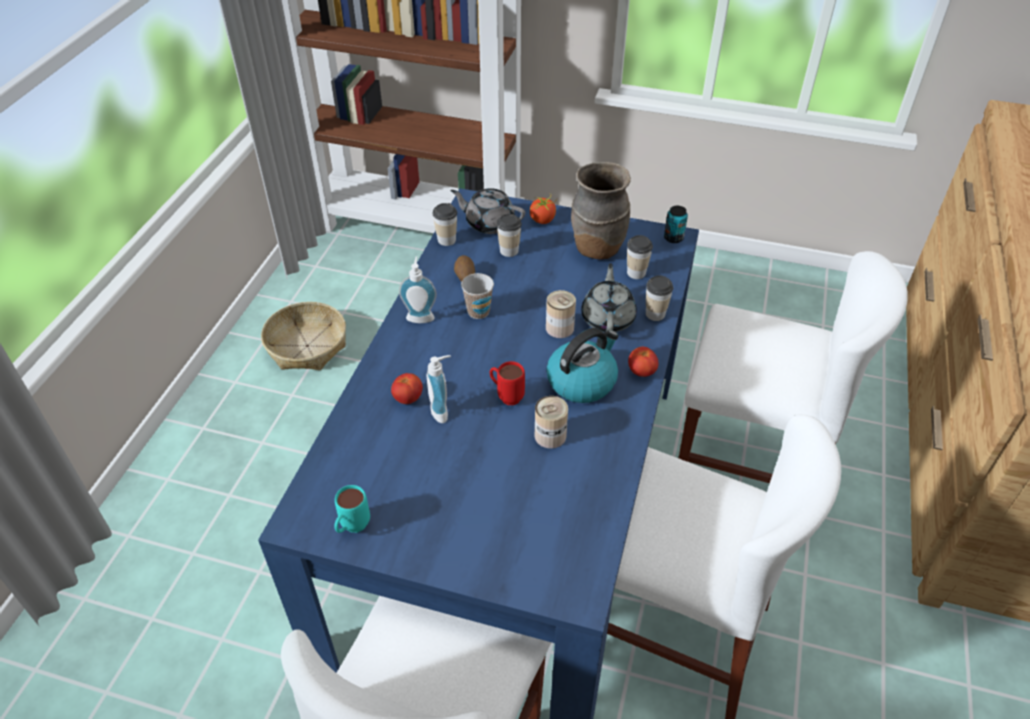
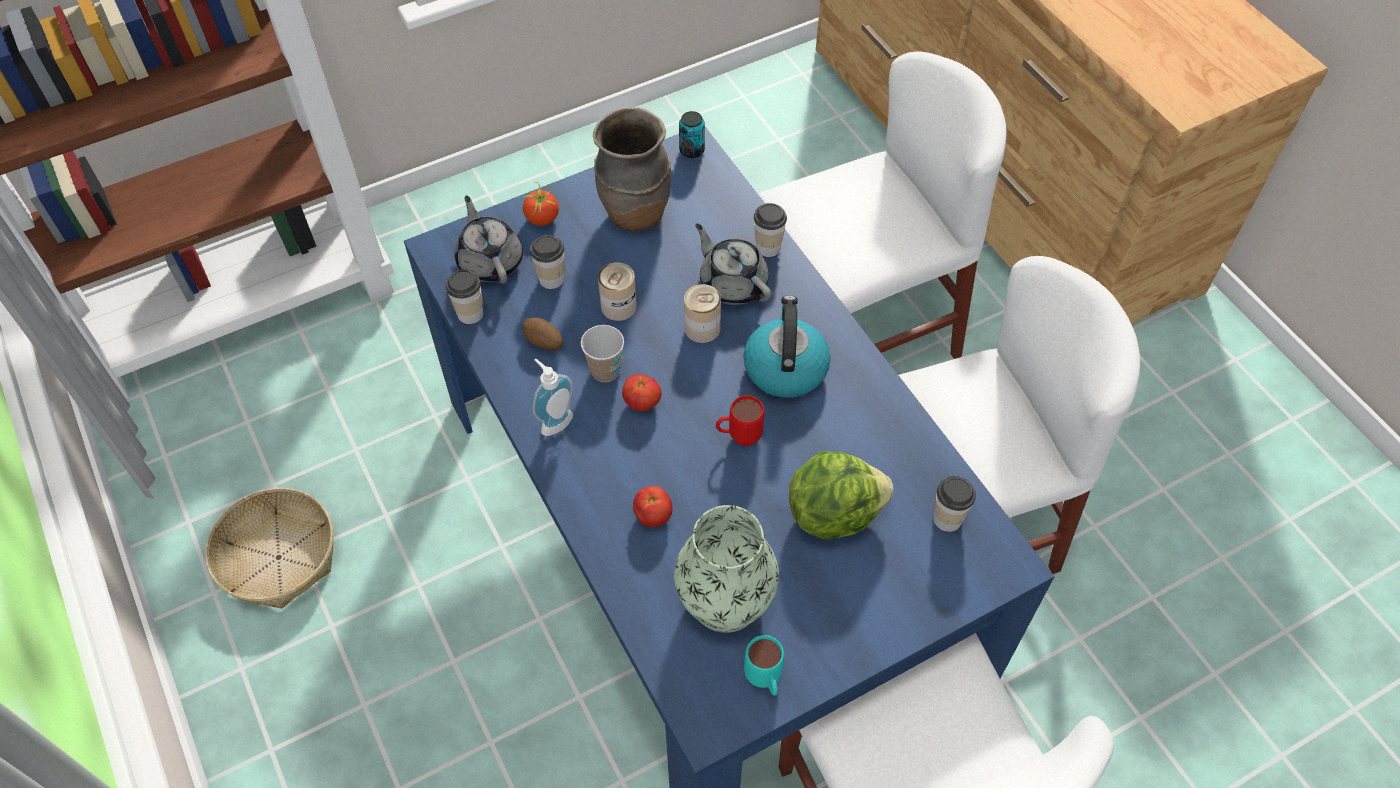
camera: 45 degrees left, 10 degrees up
soap dispenser [426,355,451,423] -> none
grey teapot [450,188,525,234] -> grey teapot turned 90 degrees clockwise [454,195,523,284]
can [535,396,568,449] -> can moved to [598,262,637,321]
cup [627,235,653,279] -> cup moved to [933,476,976,532]
tomato [628,347,659,377] -> tomato moved to [622,374,662,412]
none -> vase [674,505,779,633]
none -> lettuce [789,451,894,539]

